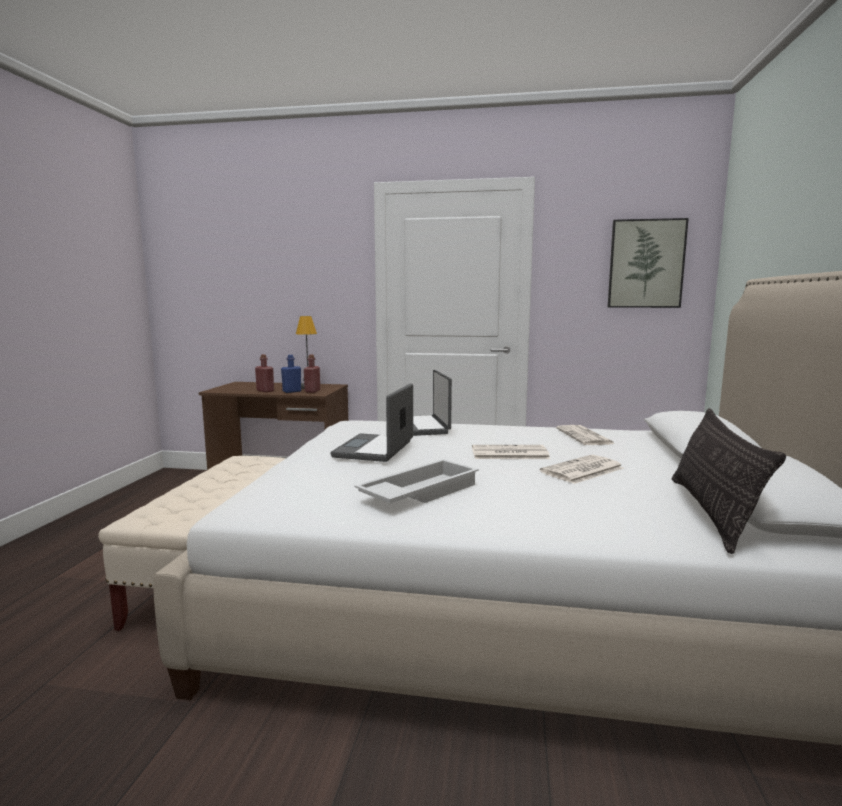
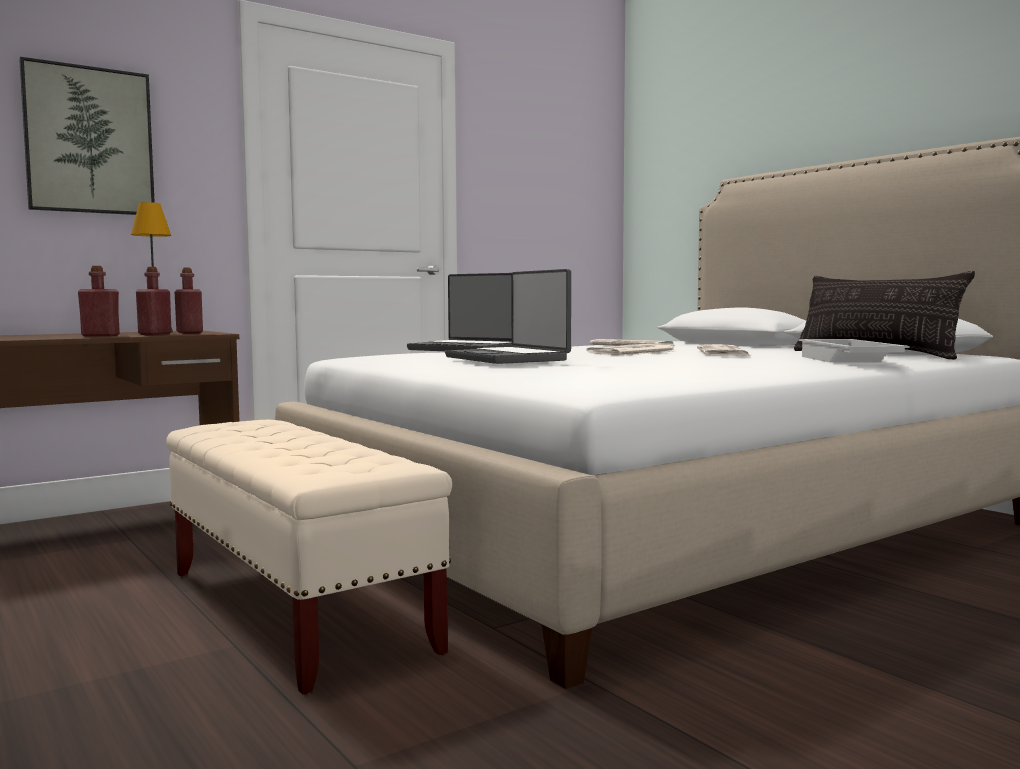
camera: 45 degrees left, 5 degrees down
blue bottle [281,355,301,393] -> red bottle [136,267,172,335]
white tray [354,459,479,503] -> white tray moved to [799,339,910,363]
picture [608,218,689,308] -> picture moved to [19,57,155,215]

